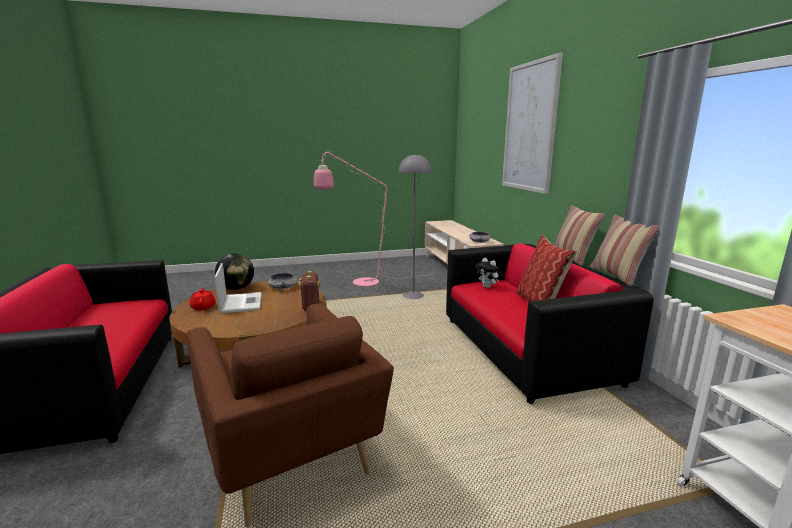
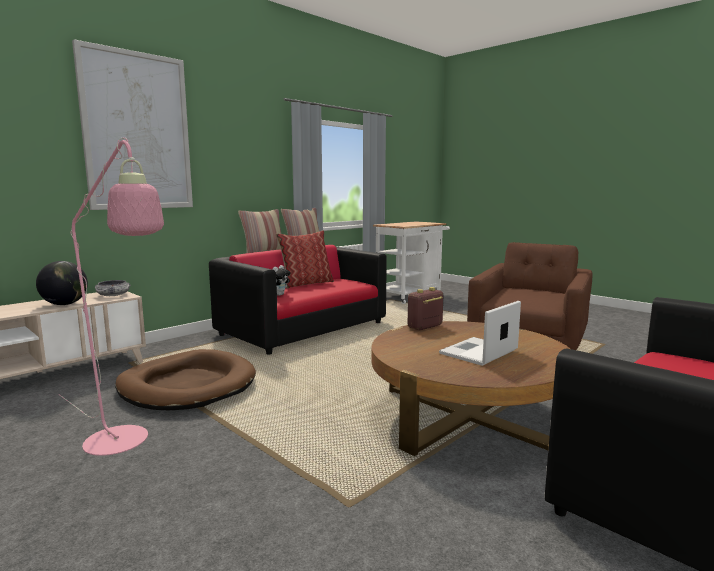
camera: 120 degrees left, 5 degrees down
red teapot [190,287,216,310] -> none
globe [215,253,254,290] -> globe moved to [36,261,88,305]
bowl [267,273,296,289] -> none
grey floor lamp [398,154,432,299] -> brown dog bed [115,349,256,410]

